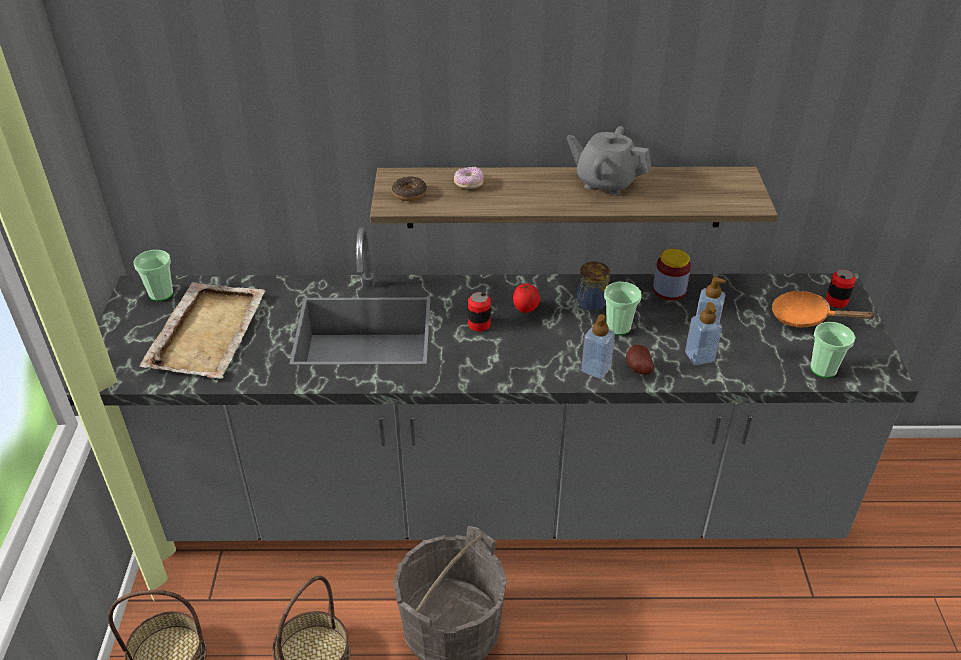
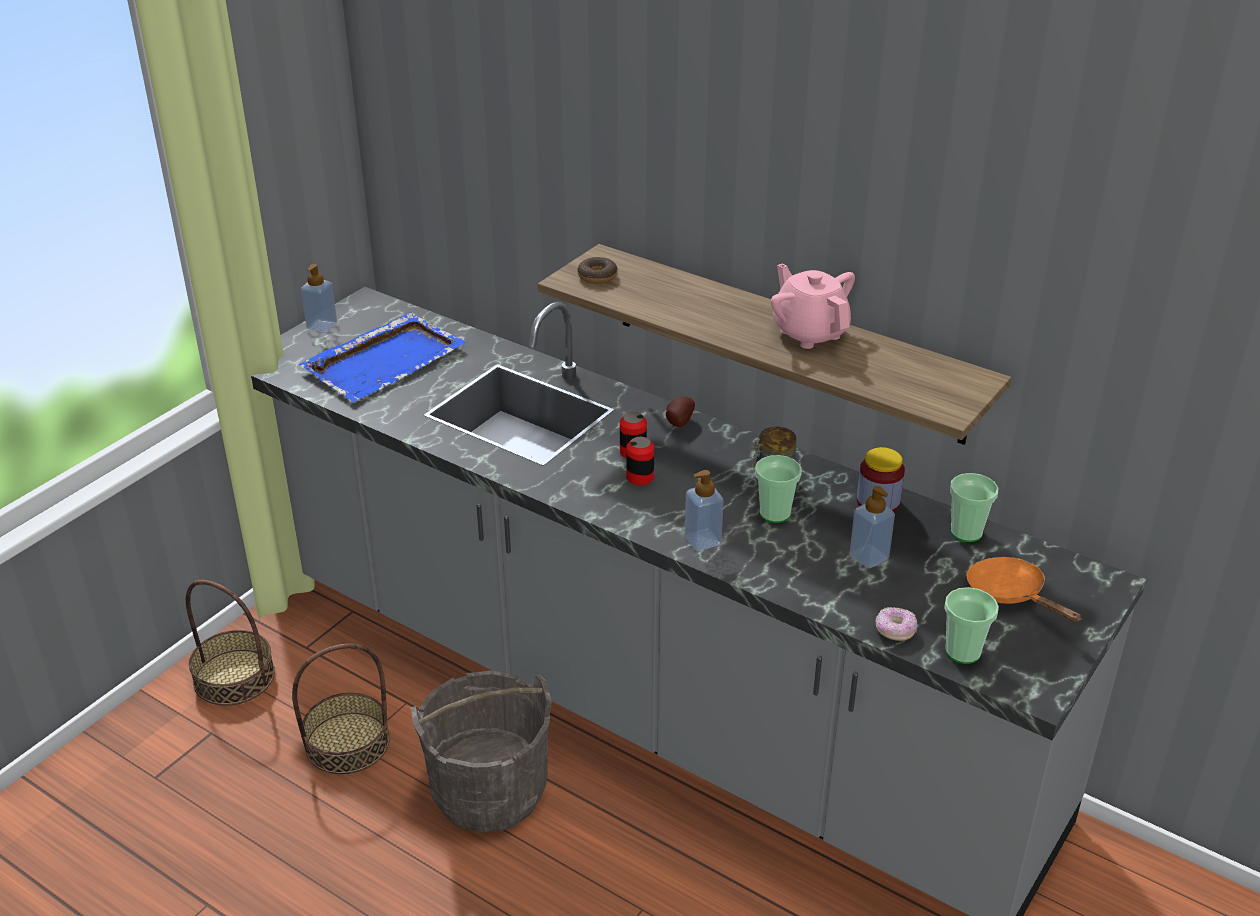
camera: 35 degrees right, 5 degrees down
cup [133,250,173,301] -> cup moved to [950,473,998,542]
beige tray [139,282,266,379] -> blue tray [299,312,466,402]
donut [454,167,484,189] -> donut moved to [876,607,917,641]
tomato [513,283,540,313] -> none
grey teapot [567,126,651,195] -> pink teapot [771,263,855,349]
potato [626,345,654,374] -> potato moved to [666,396,695,427]
soap dispenser [685,302,722,365] -> soap dispenser moved to [301,264,337,333]
can [826,269,856,308] -> can moved to [627,437,654,486]

